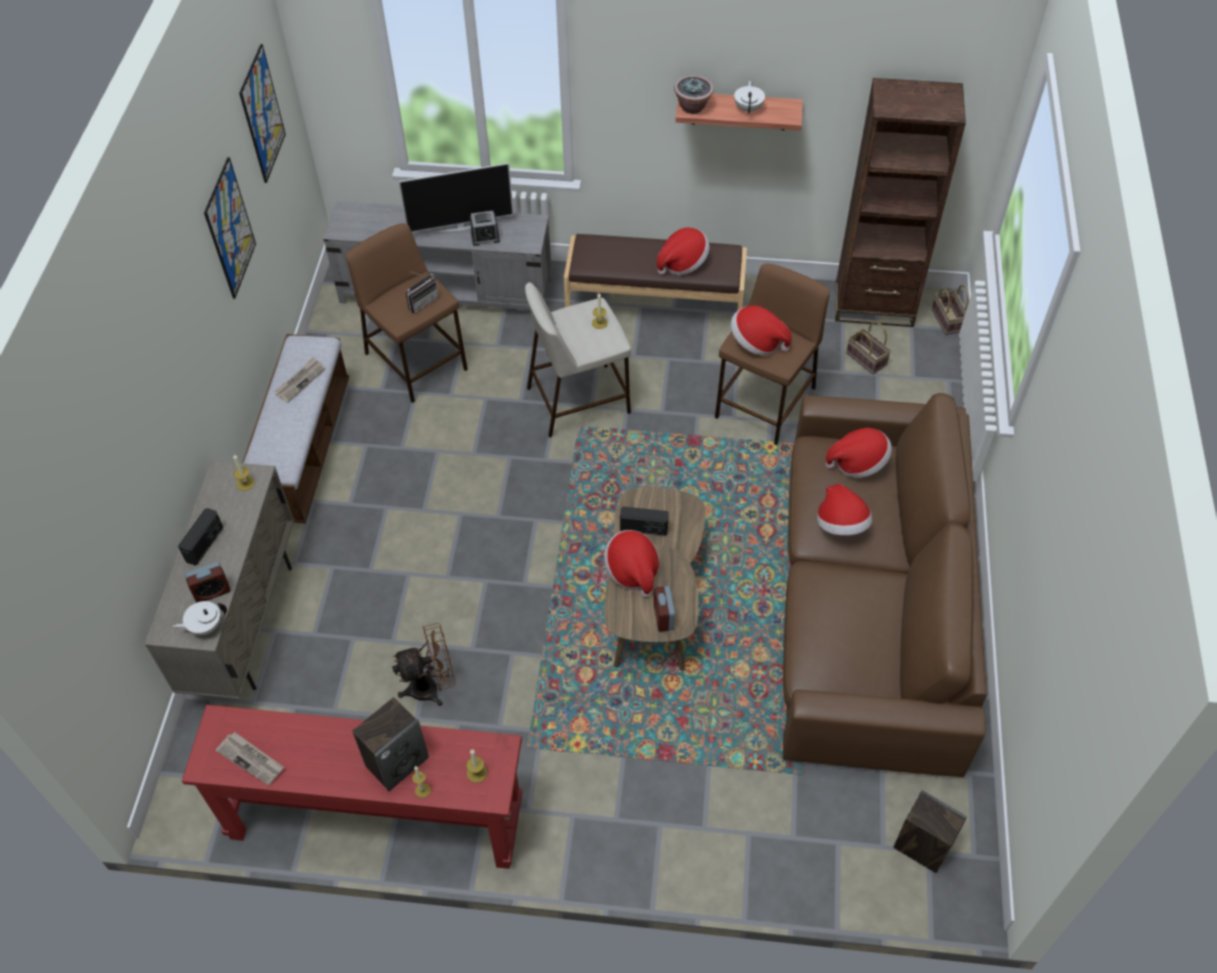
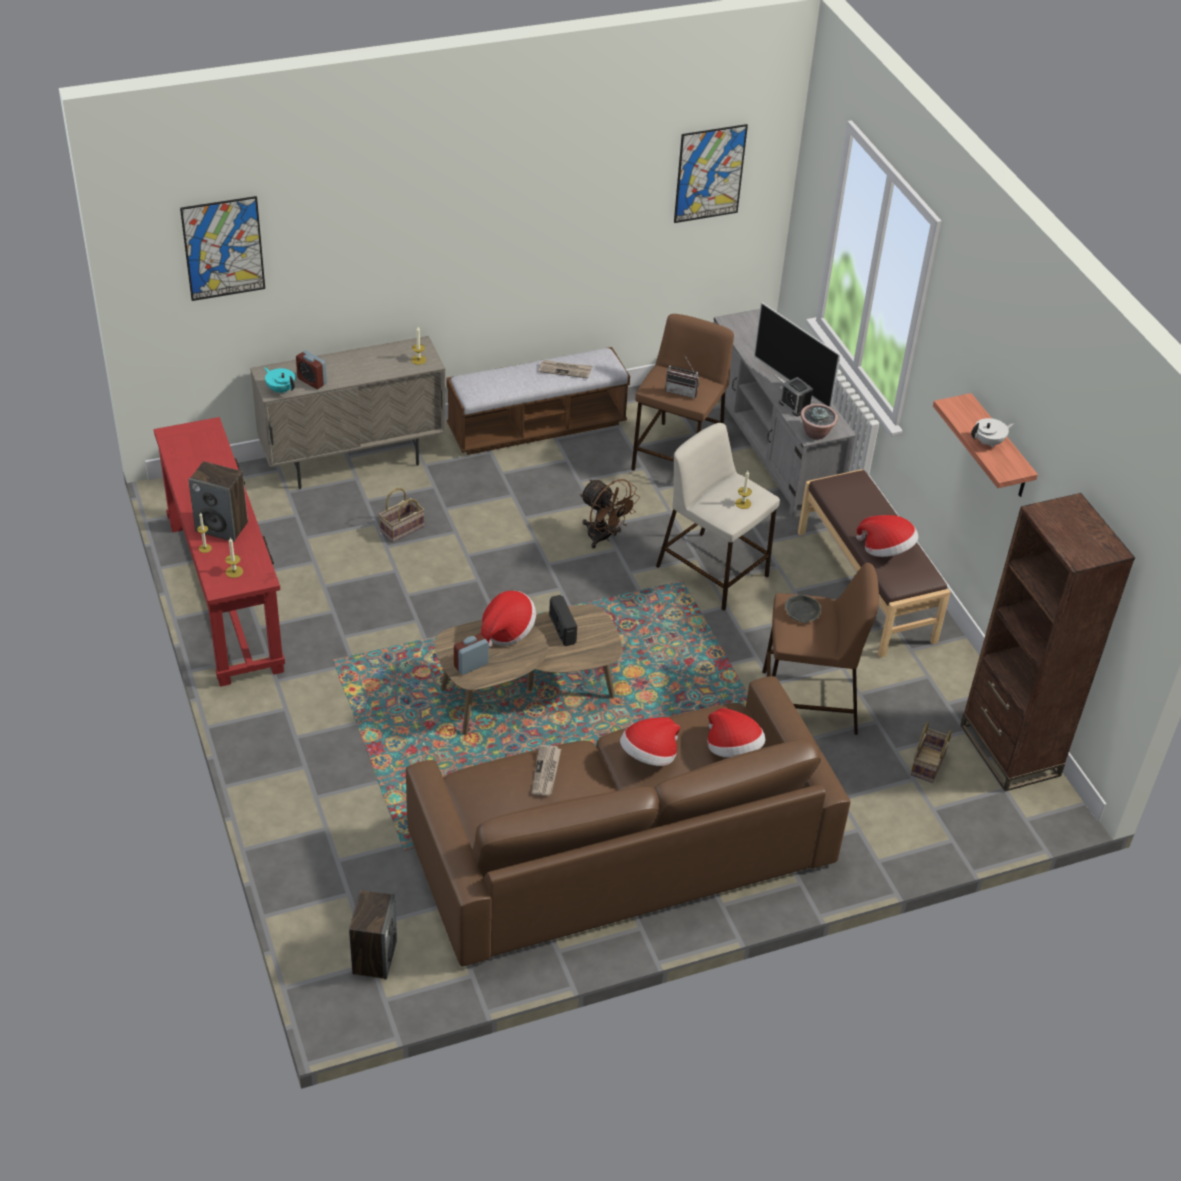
camera: 60 degrees right, 10 degrees down
white teapot [173,601,227,635] -> turquoise teapot [264,367,295,393]
radio [178,508,223,566] -> none
picture [204,157,256,299] -> picture moved to [180,196,265,301]
newspaper [215,732,284,786] -> newspaper moved to [532,745,561,796]
brown fan [392,623,456,706] -> brown fan moved to [580,479,640,549]
potted plant [674,75,714,114] -> potted plant moved to [801,404,838,440]
hat [731,305,792,356] -> grey bowl [785,595,821,623]
basket [932,285,969,335] -> basket moved to [379,488,425,542]

